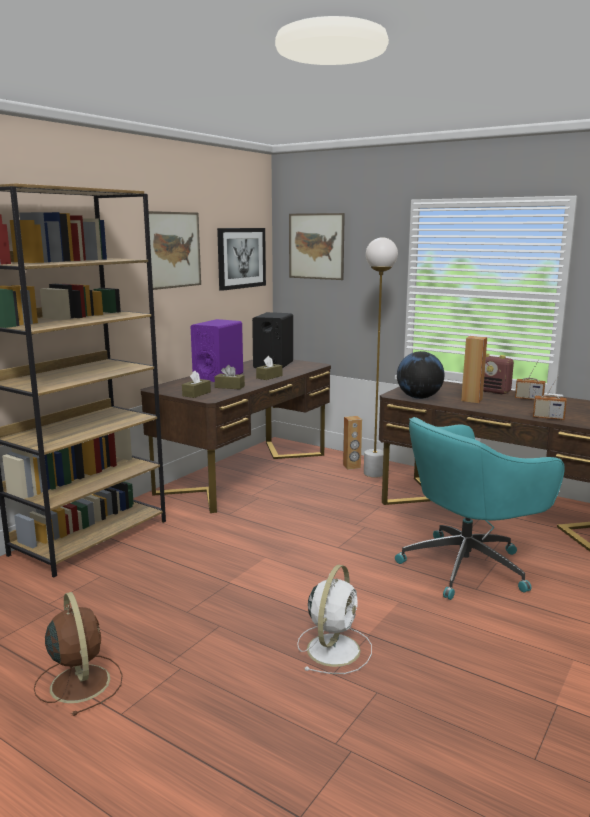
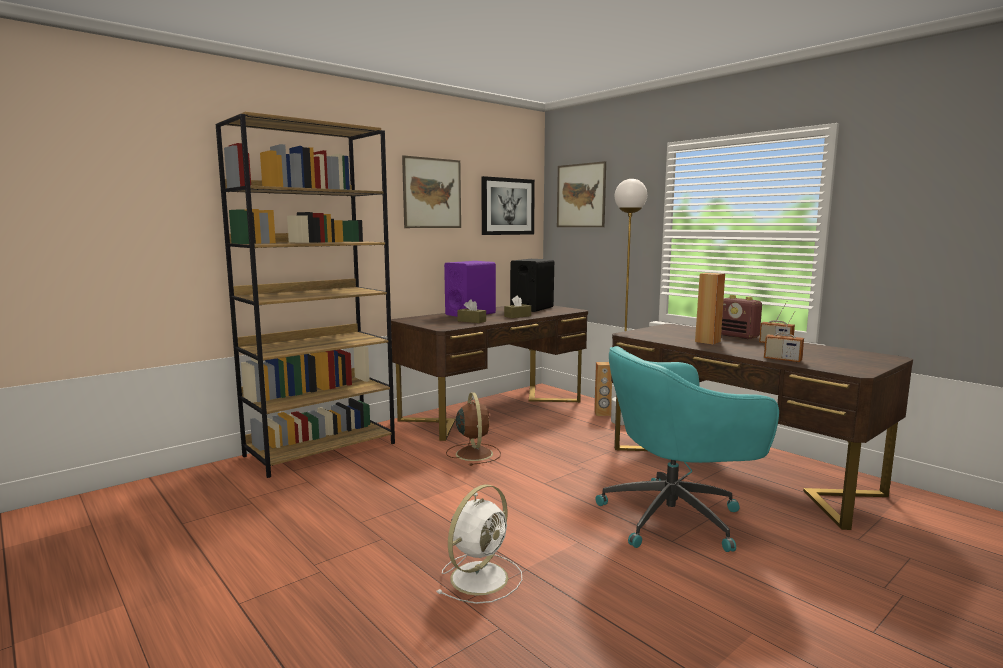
camera: 15 degrees right, 5 degrees down
brown fan [34,592,123,716] -> brown fan moved to [446,392,501,466]
brown tissue box [182,371,211,398] -> none
globe [397,351,444,399] -> none

